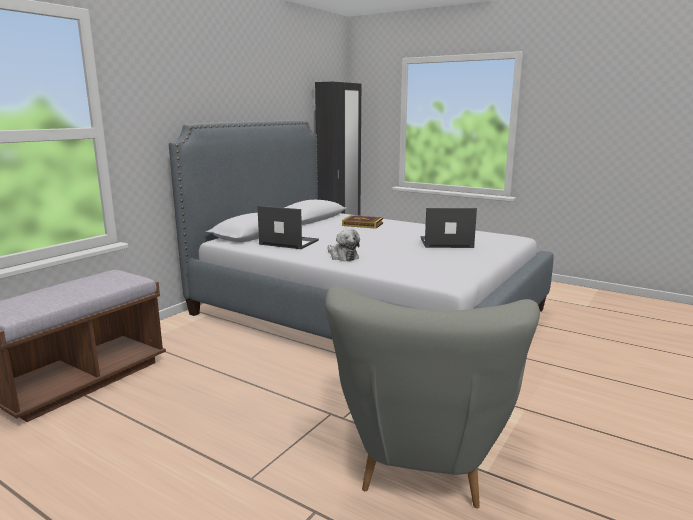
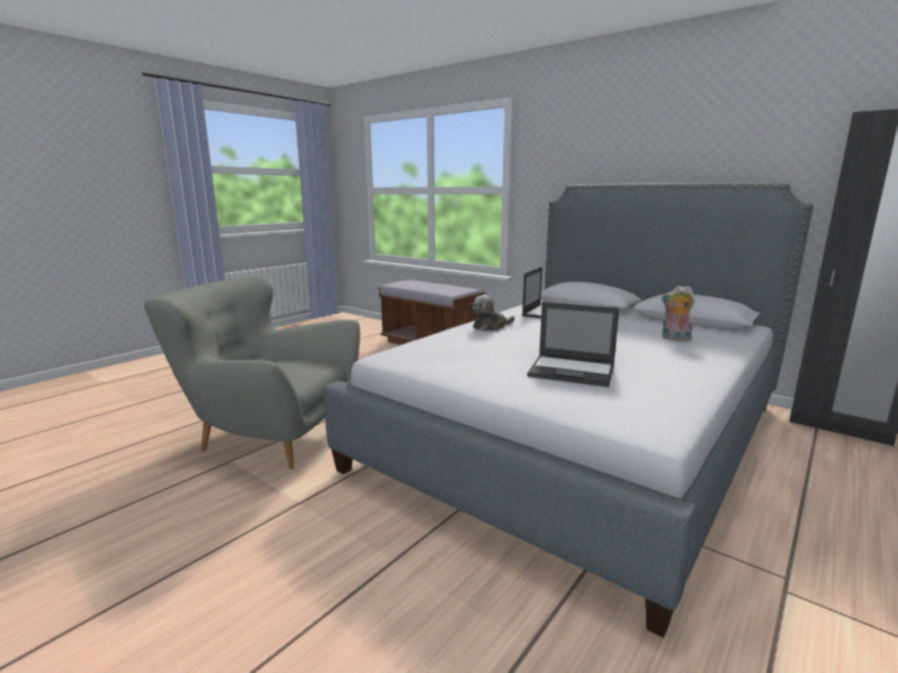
camera: 95 degrees right, 0 degrees up
book [342,215,383,229] -> plush toy [661,286,695,342]
laptop [421,208,477,248] -> laptop turned 105 degrees clockwise [527,302,619,387]

